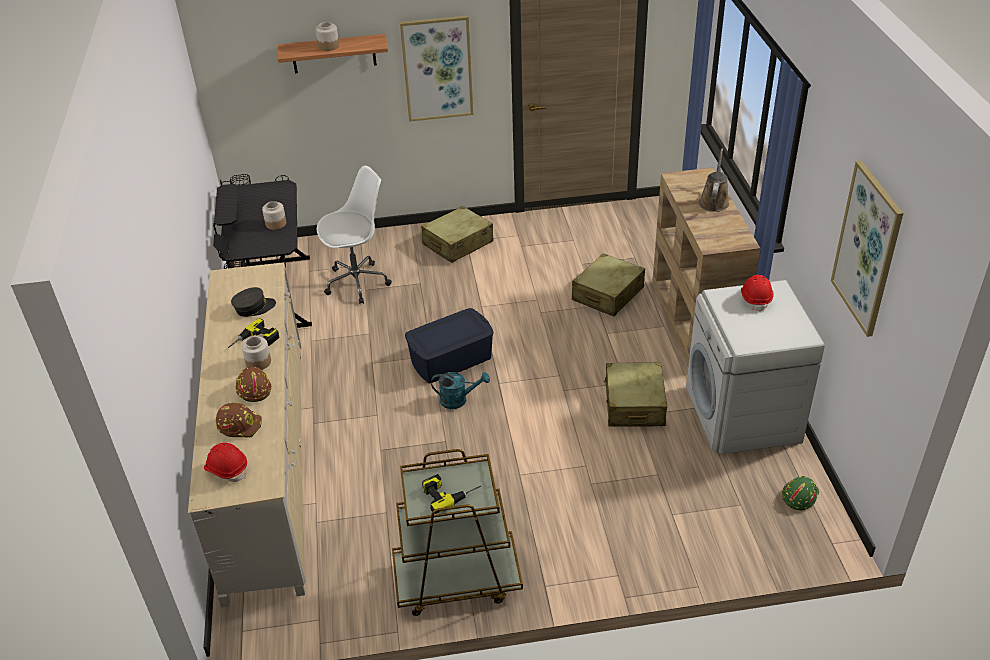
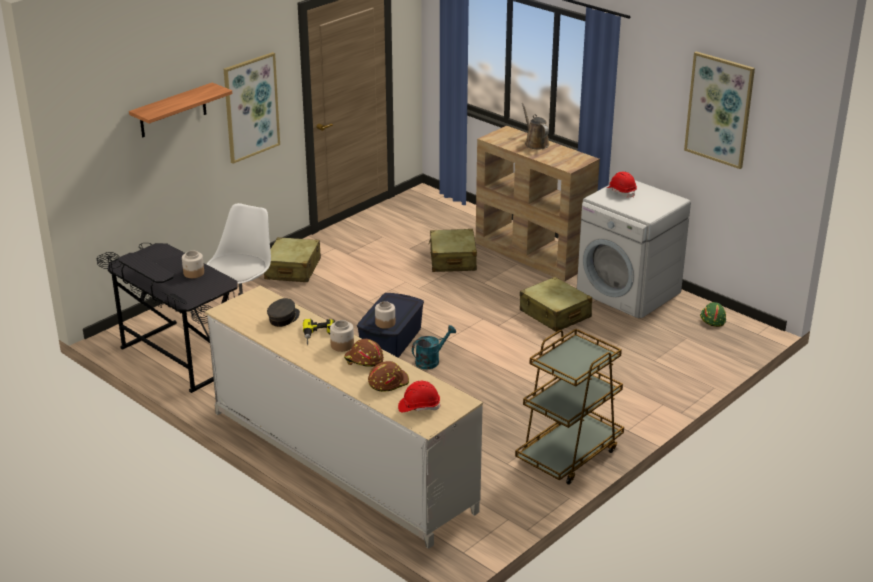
camera: 40 degrees left, 10 degrees down
jar [316,22,339,51] -> jar moved to [375,301,395,329]
power drill [422,474,481,514] -> none

